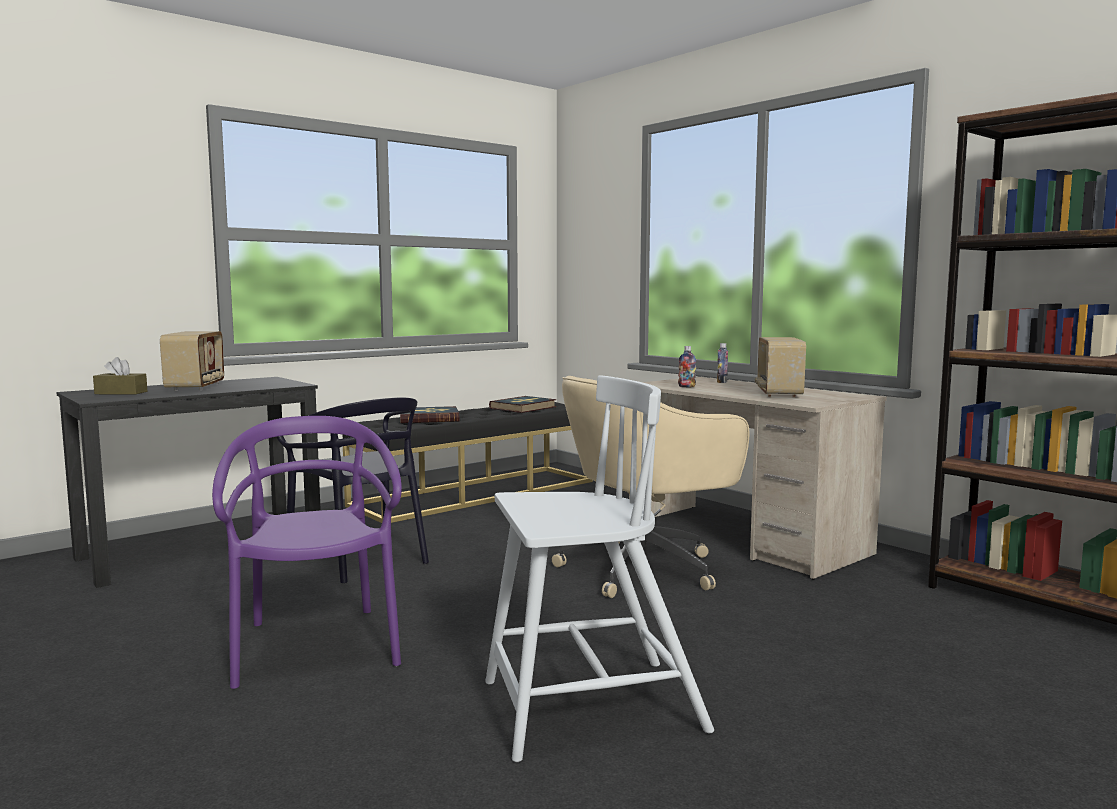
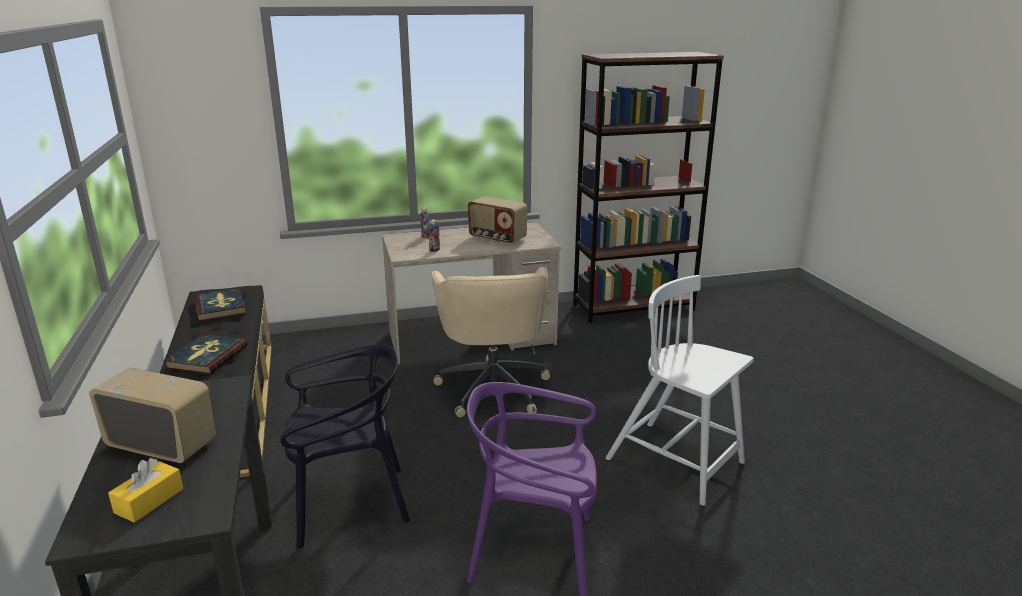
camera: 65 degrees left, 15 degrees up
brown tissue box [93,357,147,395] -> yellow tissue box [108,458,183,523]
white chair [485,376,714,762] -> white chair turned 60 degrees counterclockwise [606,275,754,505]

